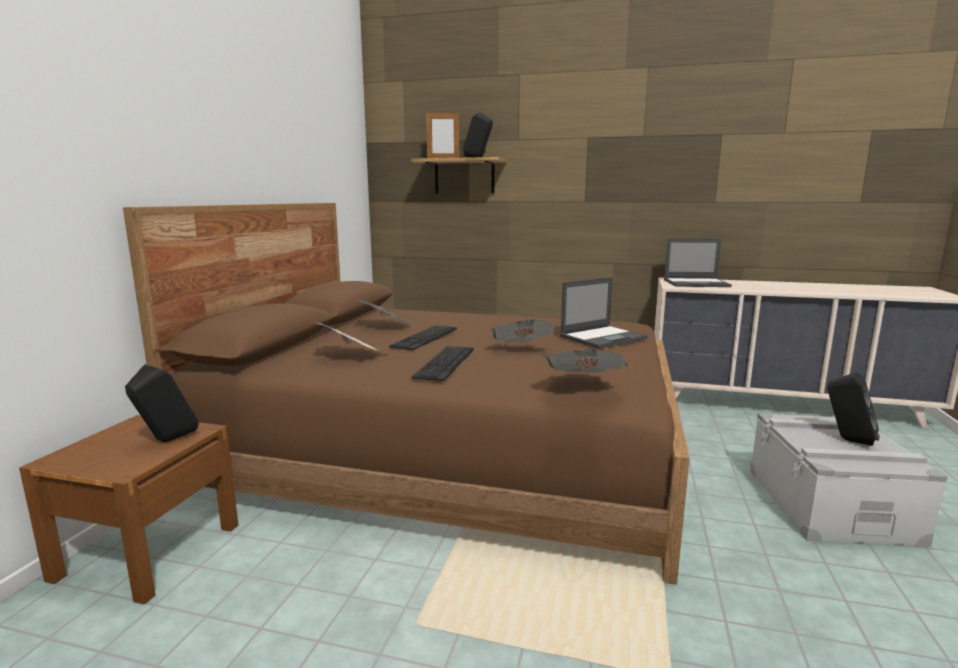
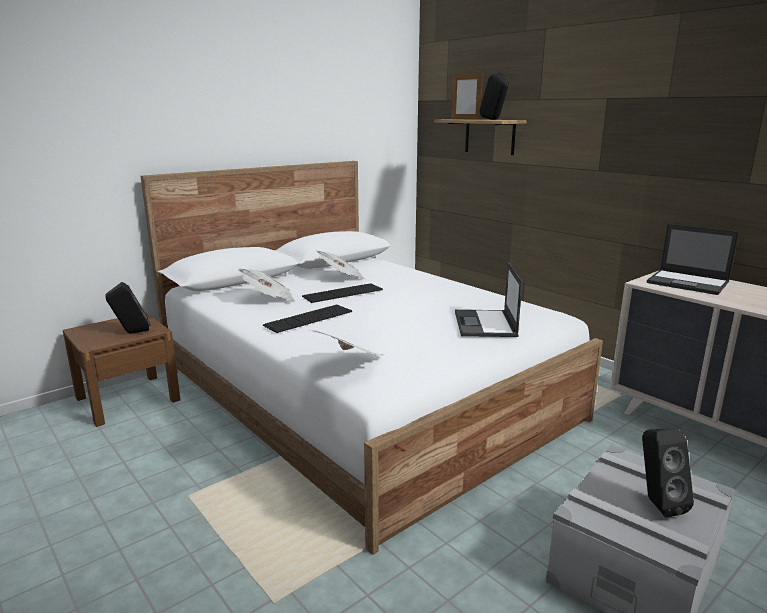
camera: 35 degrees right, 5 degrees up
brown bed [123,203,690,585] -> white bed [140,161,603,555]
newspaper [491,319,556,342] -> none
laptop [560,277,648,349] -> laptop turned 90 degrees clockwise [455,262,522,337]

